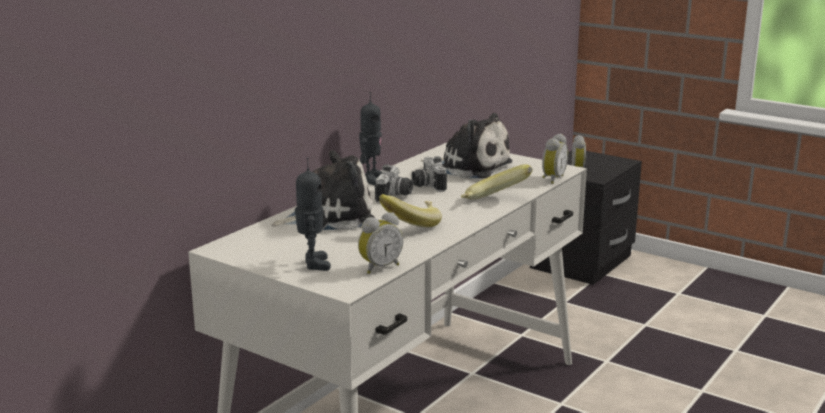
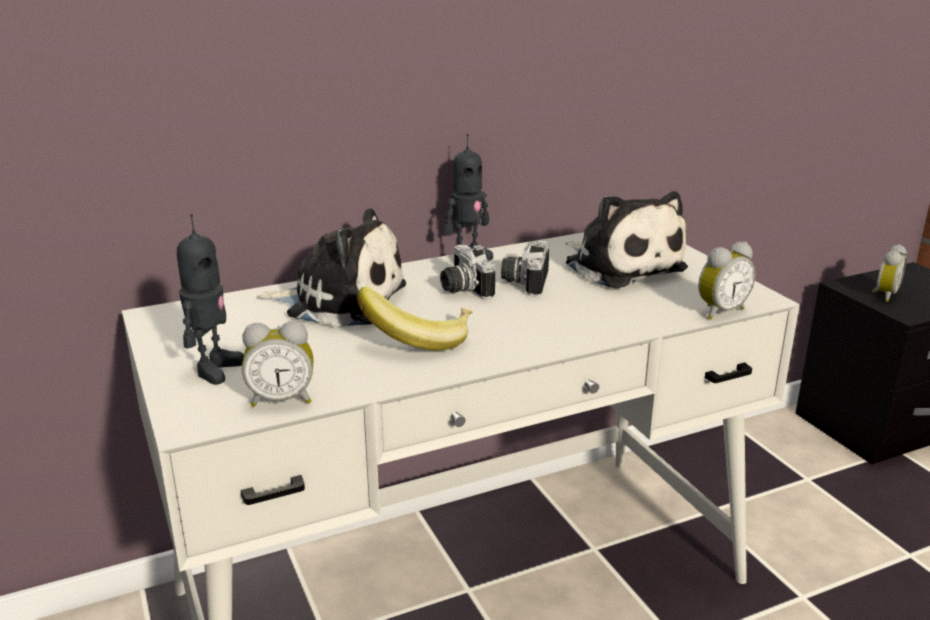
camera: 30 degrees right, 5 degrees up
camera [375,164,413,203] -> camera turned 105 degrees clockwise [440,245,495,299]
banana [461,164,533,200] -> none

